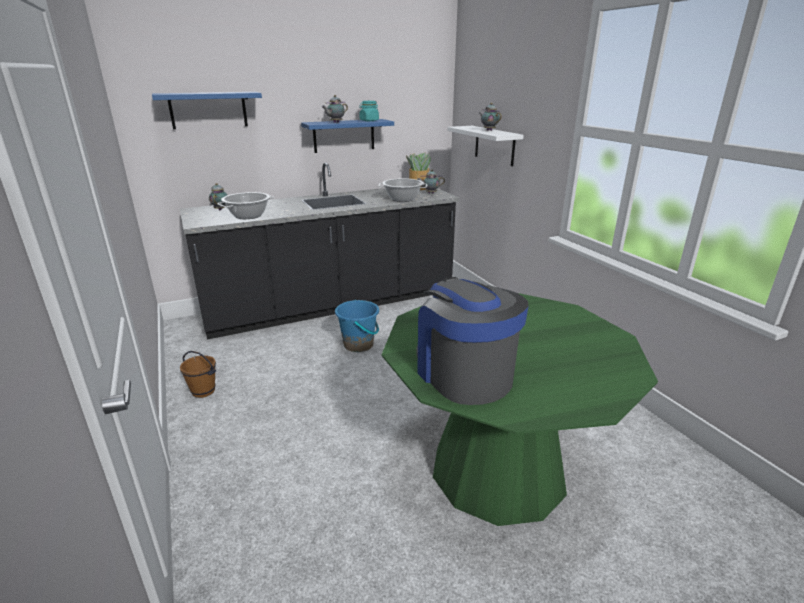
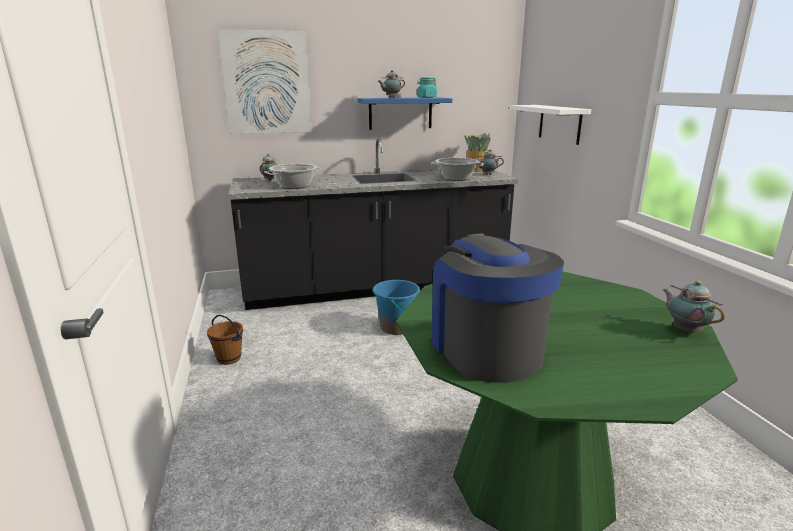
camera: 10 degrees right, 5 degrees down
blue shelf [152,92,262,129] -> picture [218,29,312,134]
teapot [479,103,502,131] -> teapot moved to [663,281,725,333]

